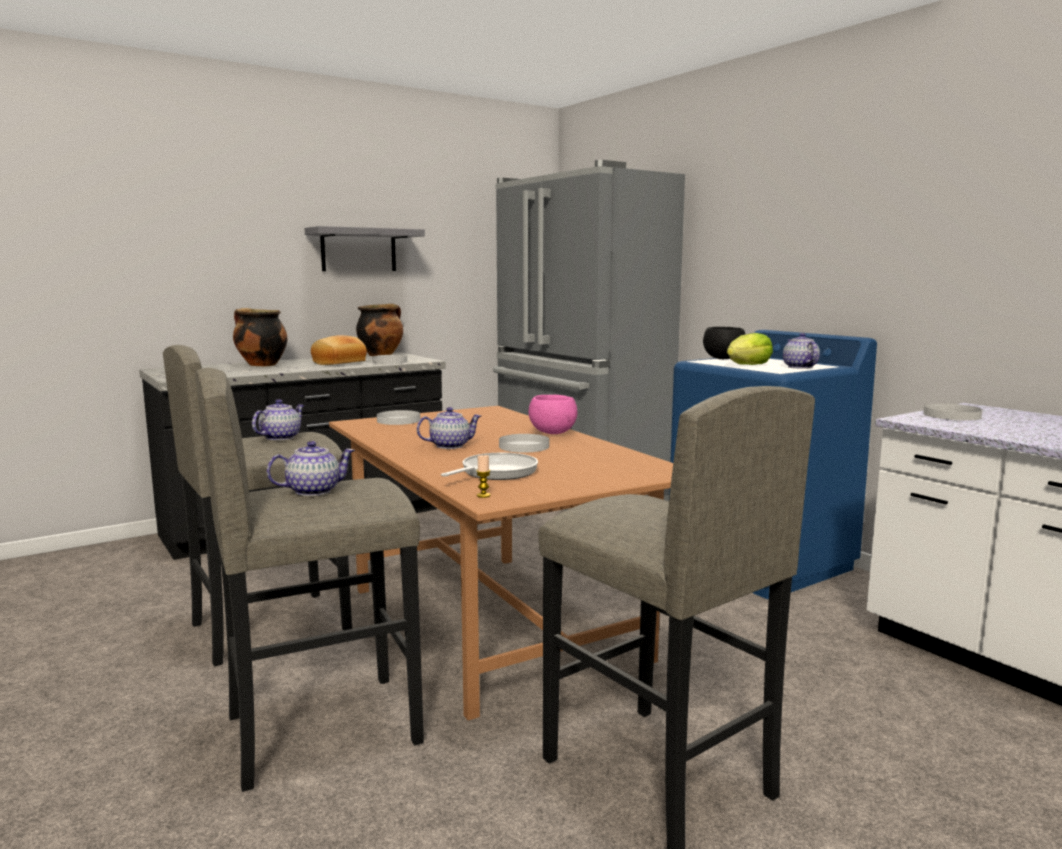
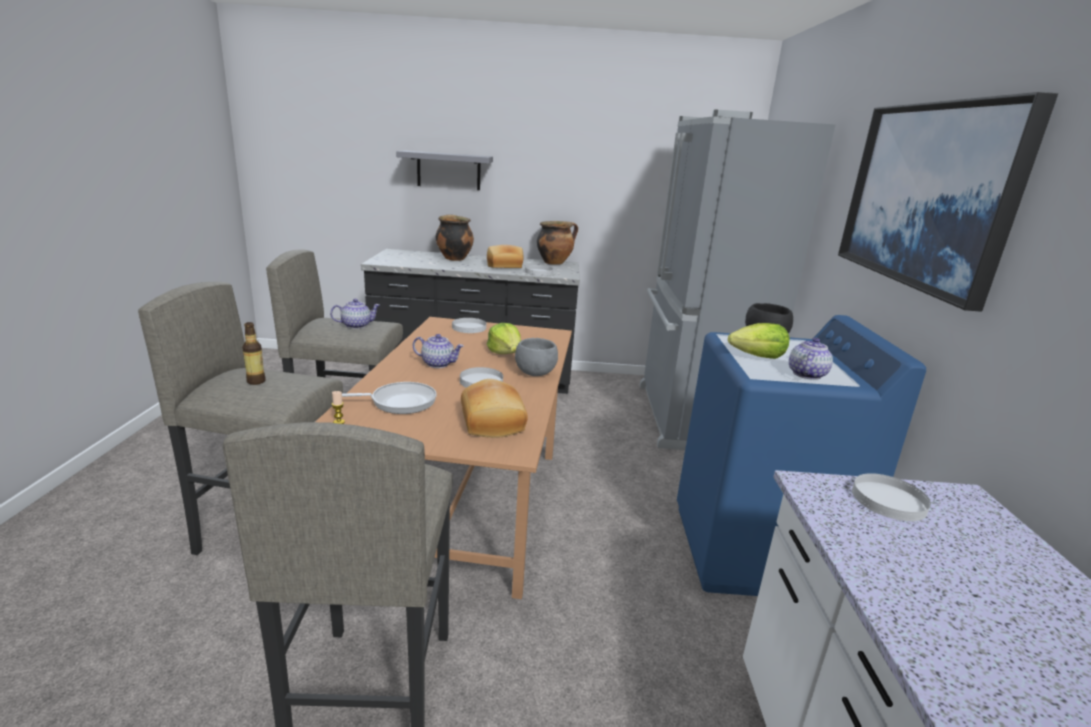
camera: 35 degrees right, 10 degrees up
teapot [267,441,355,496] -> bottle [242,322,266,385]
grey shelf [305,226,425,271] -> grey shelf moved to [396,151,493,190]
pink bowl [529,395,578,434] -> grey bowl [515,338,558,376]
none -> bread [461,379,528,438]
none -> lettuce [487,323,521,354]
none -> picture [838,92,1058,312]

